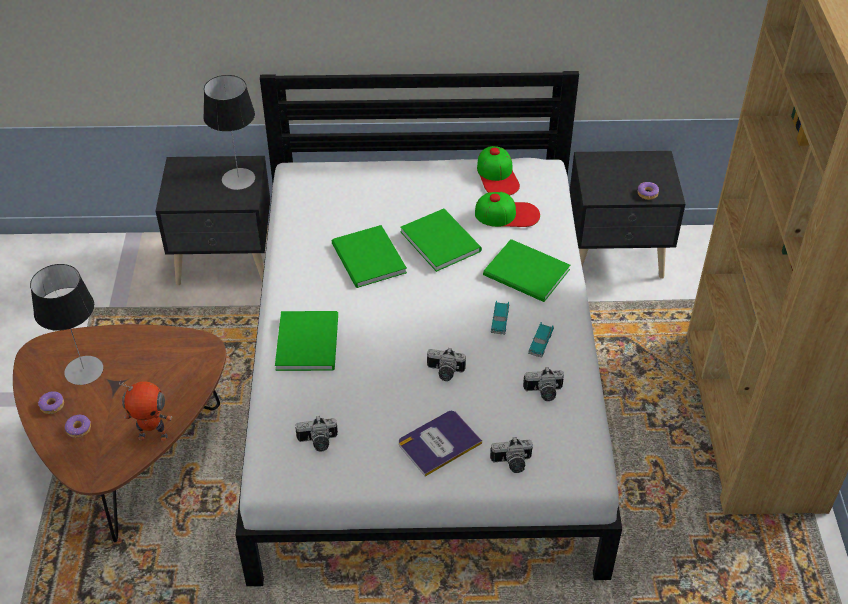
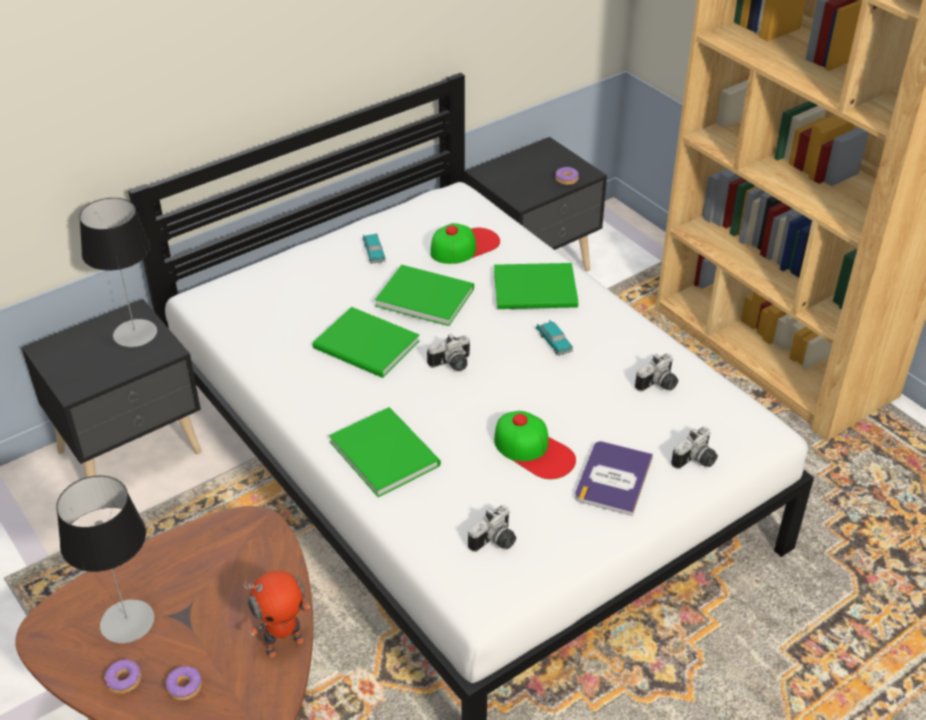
camera: 35 degrees left, 5 degrees down
camera [427,347,466,381] -> camera moved to [427,334,470,371]
cap [477,146,520,196] -> cap moved to [494,411,576,479]
toy car [528,322,554,358] -> toy car moved to [363,233,386,264]

